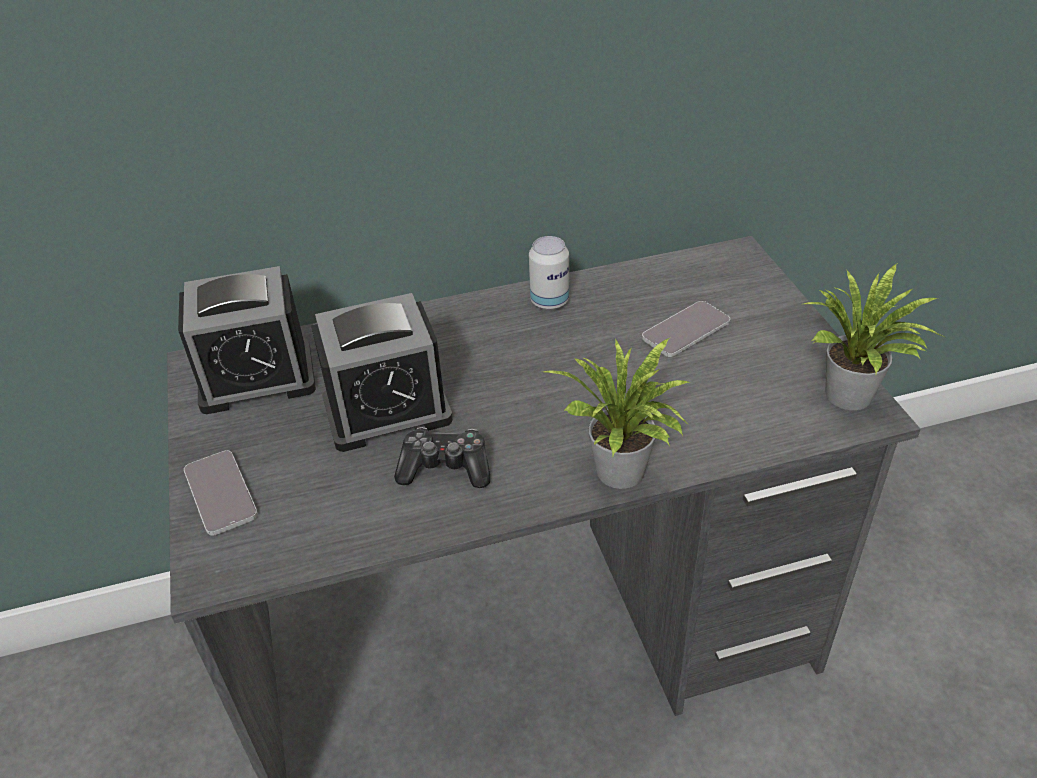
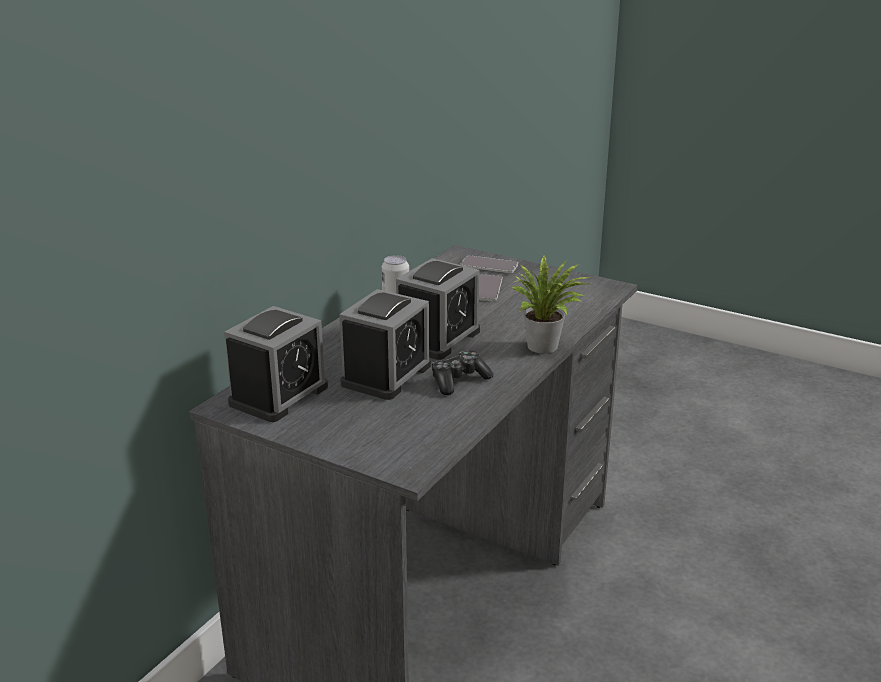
camera: 45 degrees left, 15 degrees down
phone [184,450,258,536] -> phone moved to [461,256,518,274]
potted plant [804,263,944,410] -> none
none -> alarm clock [396,258,480,360]

